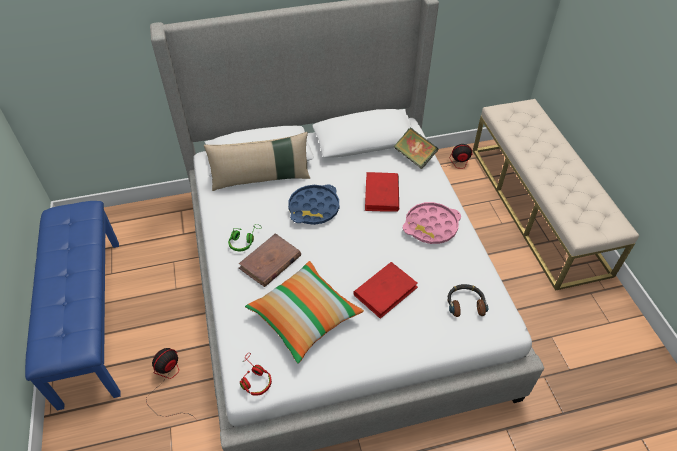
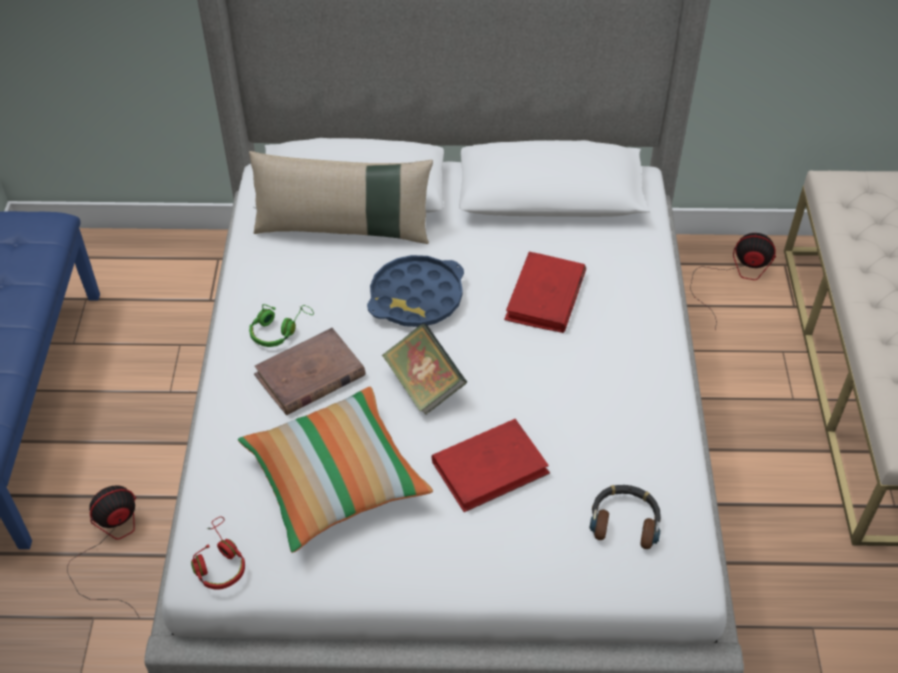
camera: 15 degrees right, 0 degrees up
book [394,127,439,169] -> book moved to [382,323,467,415]
pink tray [403,202,461,244] -> none

